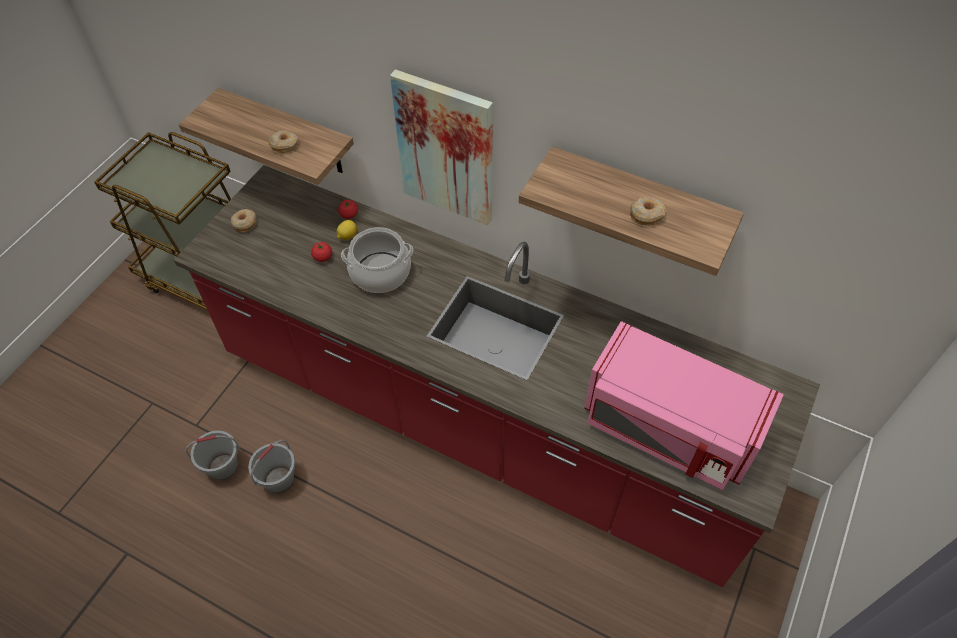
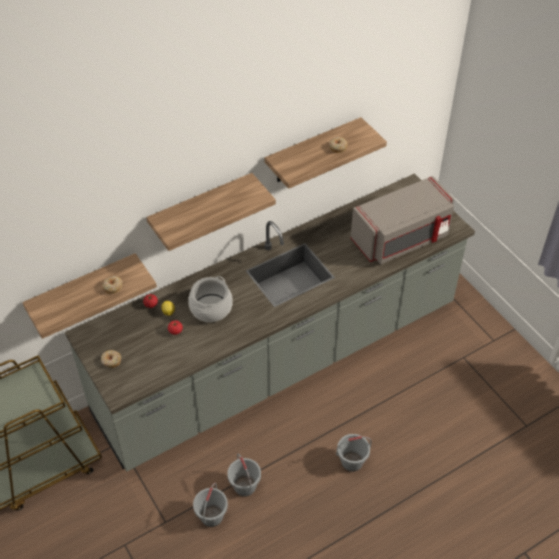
camera: 60 degrees left, 5 degrees down
red counter [174,165,820,587] -> grey counter [65,173,475,472]
picture [390,69,493,225] -> shelf [146,173,276,251]
pink microwave [584,321,784,490] -> grey microwave [351,176,454,264]
none -> grey bucket [336,434,371,472]

